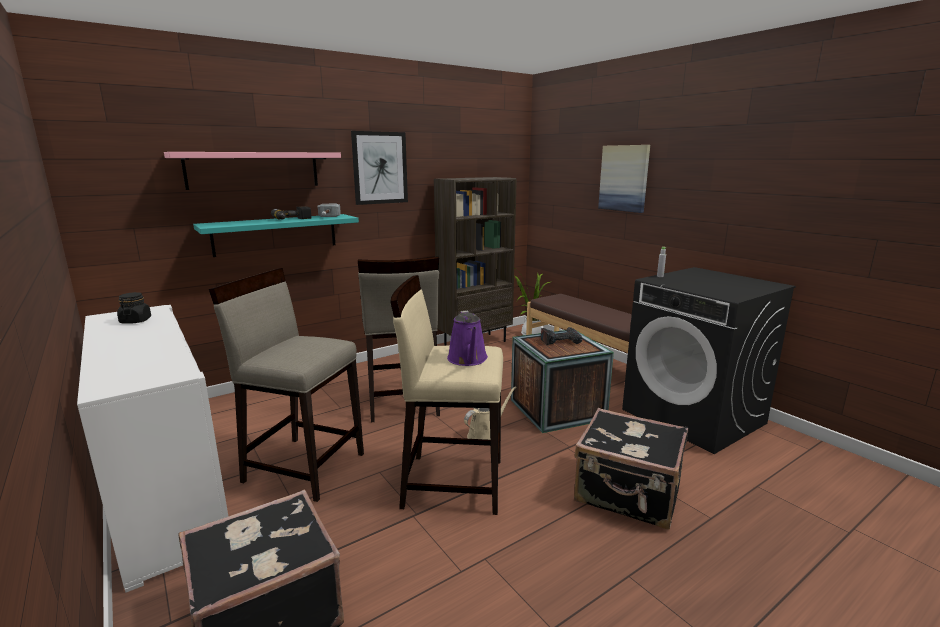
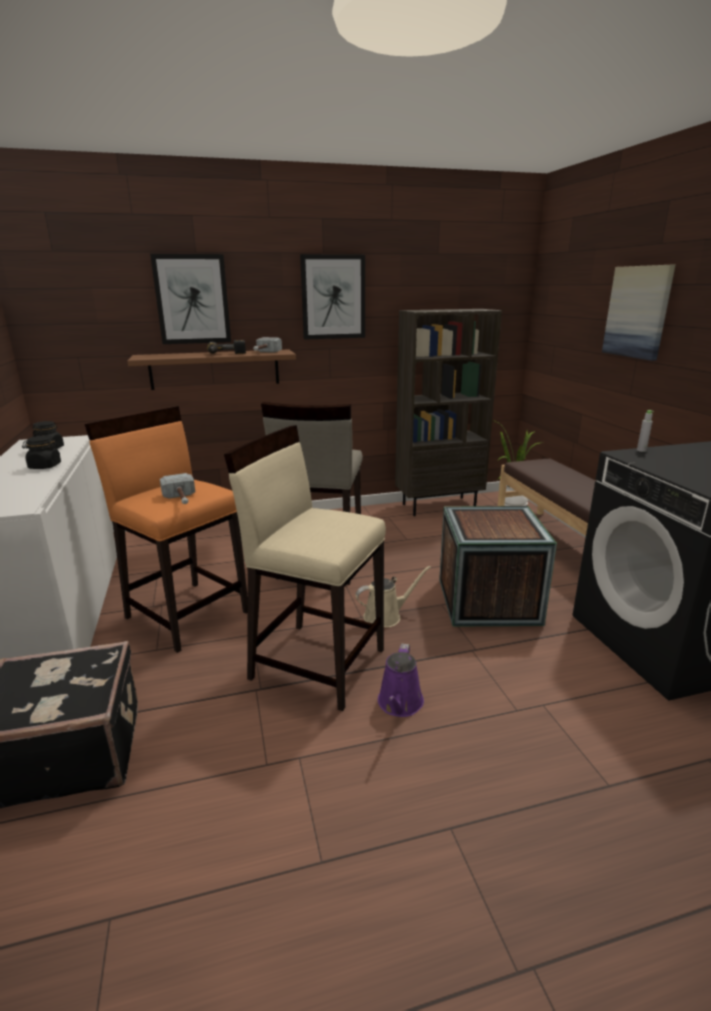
camera: 20 degrees right, 5 degrees up
pink shelf [164,152,341,190] -> picture [150,254,231,344]
turquoise shelf [193,214,359,257] -> brown shelf [127,349,296,390]
beige stool [209,268,364,502] -> orange stool [85,406,248,653]
purple watering can [447,311,488,366] -> purple watering can moved to [378,644,424,717]
power drill [541,327,582,345] -> none
black suitcase [574,408,688,530] -> none
none -> black jar [22,436,61,469]
none -> hammer [160,473,195,504]

